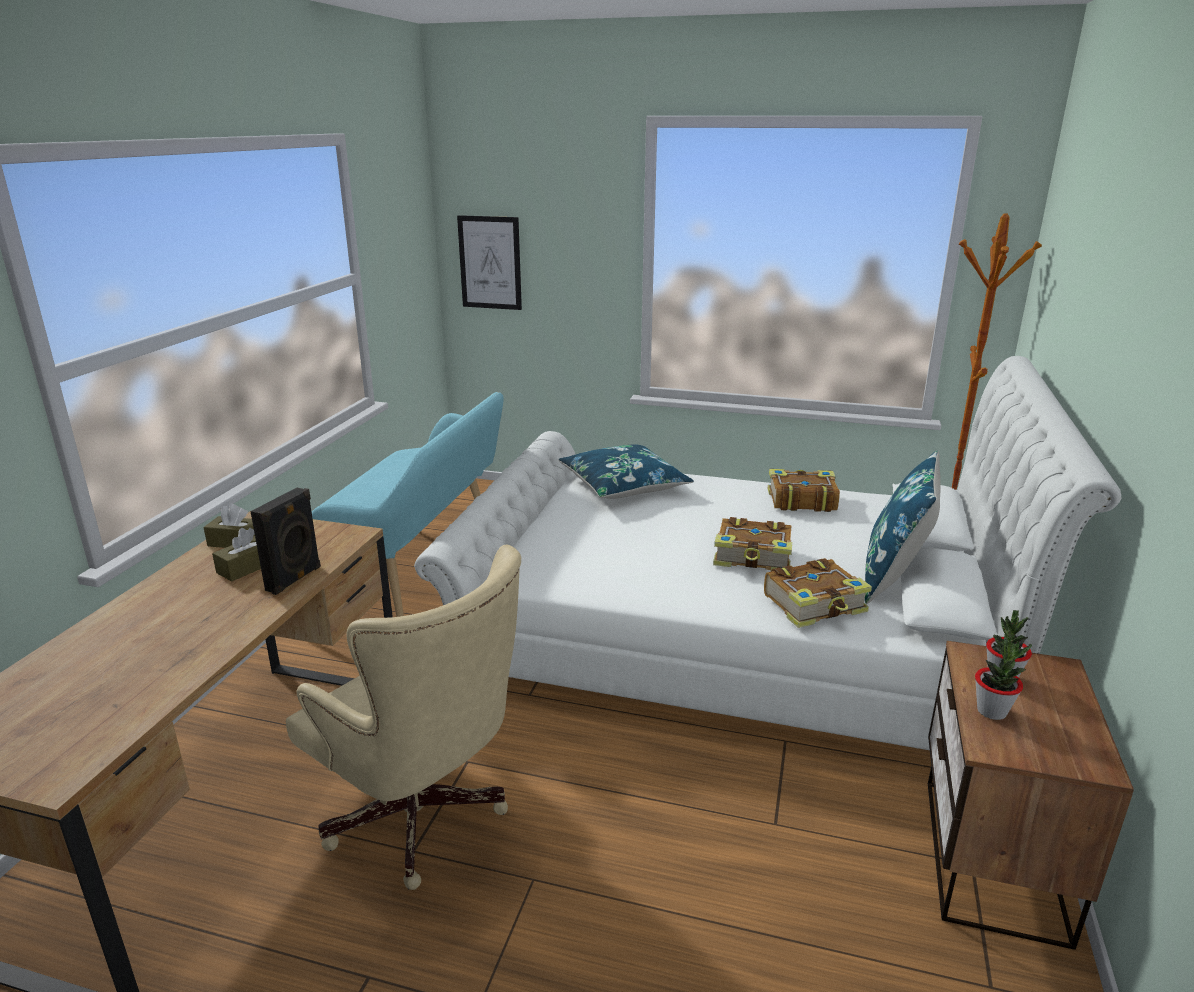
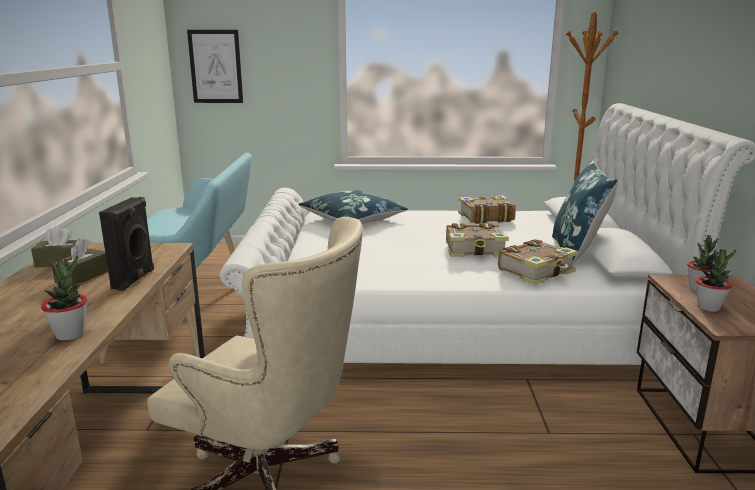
camera: 15 degrees left, 5 degrees down
none -> potted plant [41,256,87,340]

